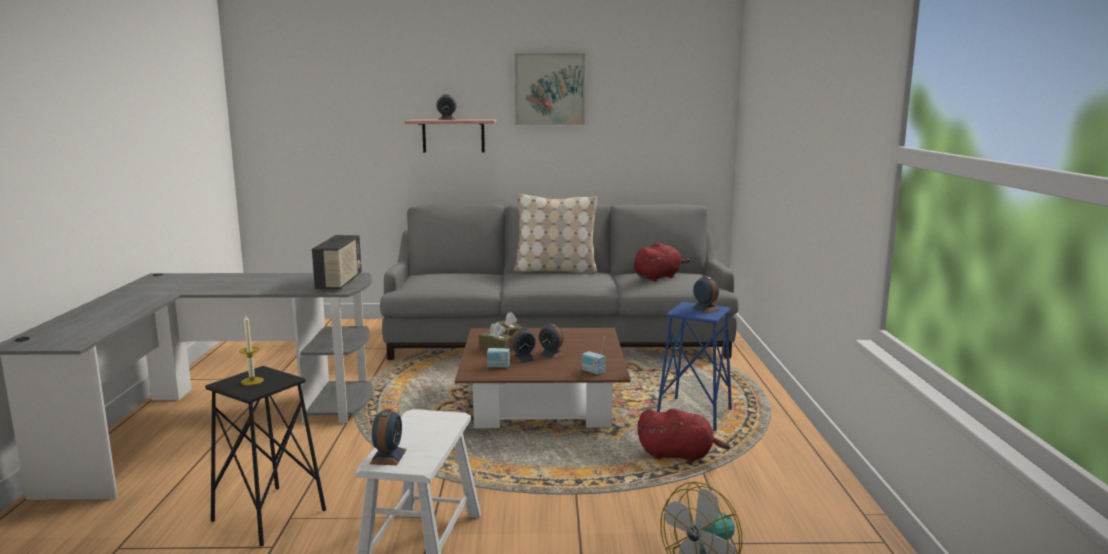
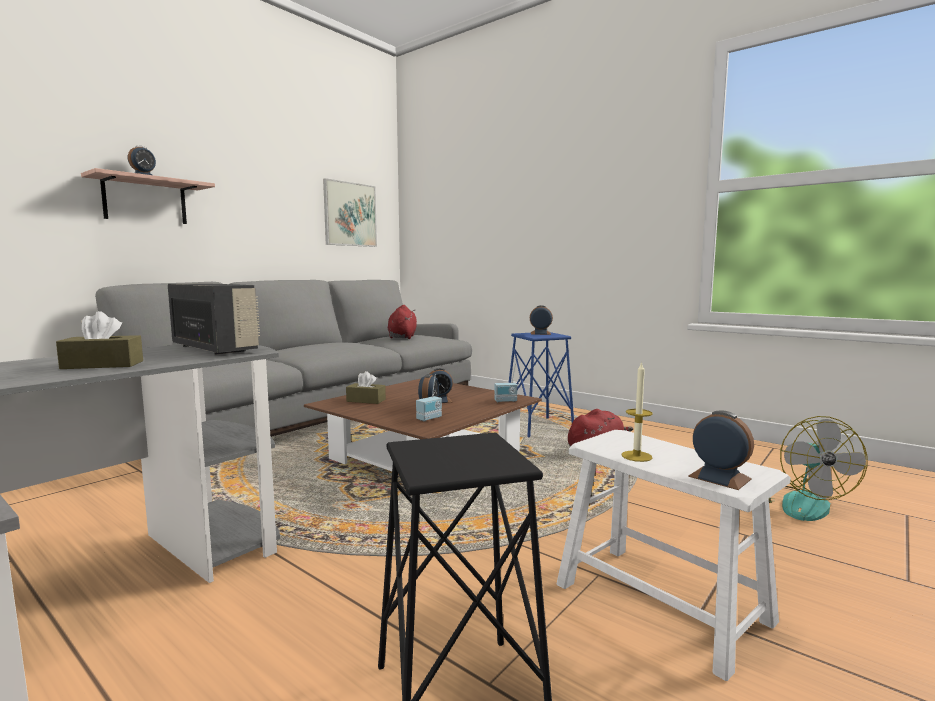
camera: 50 degrees left, 5 degrees down
candle [239,315,264,385] -> candle moved to [621,361,653,462]
brown tissue box [479,322,513,352] -> brown tissue box moved to [56,311,143,369]
beige pillow [514,194,597,273] -> none
picture [515,53,585,125] -> picture moved to [323,178,377,247]

